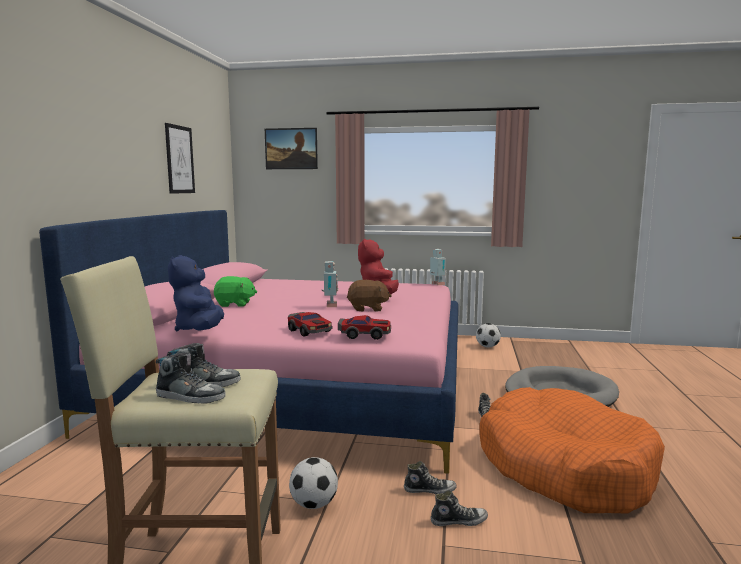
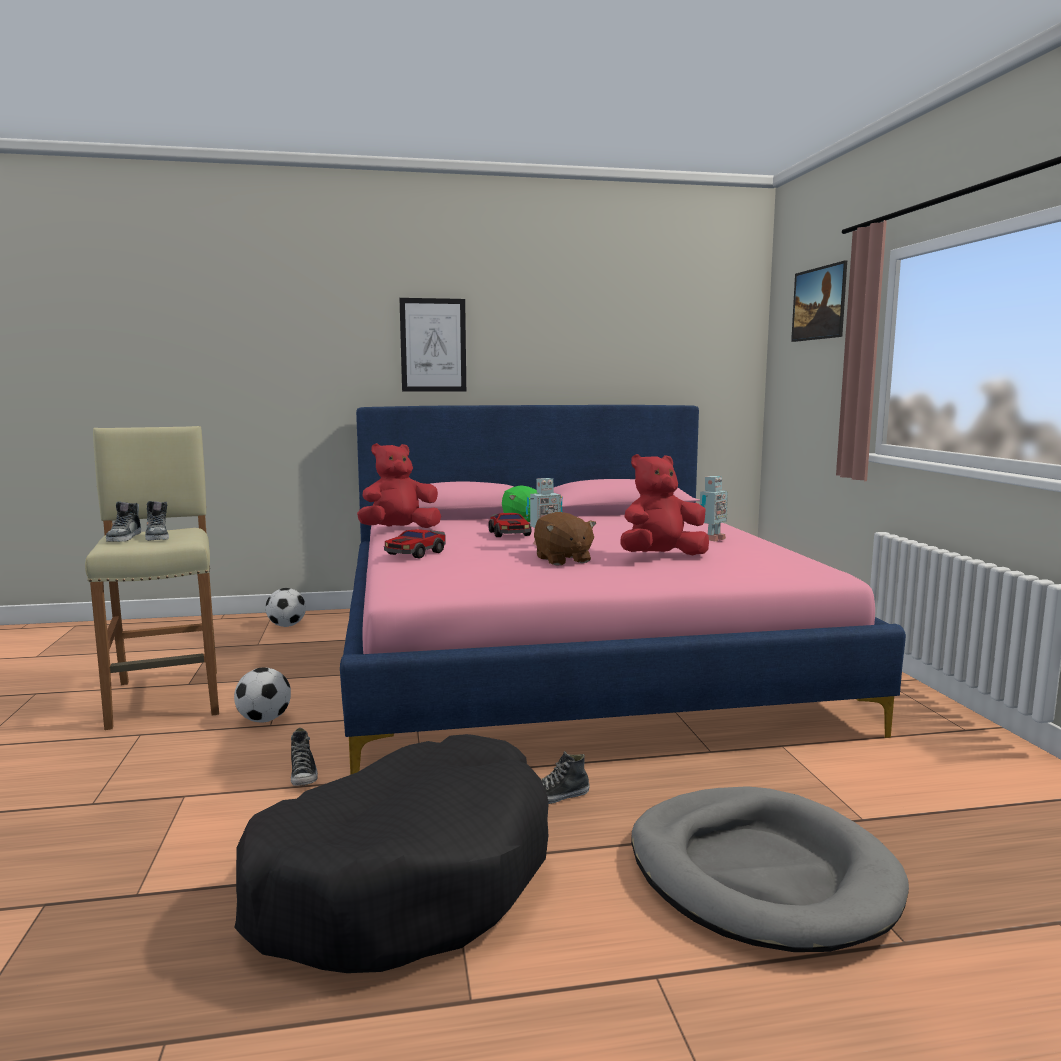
camera: 70 degrees right, 0 degrees up
picture [165,123,195,194] -> picture moved to [399,298,466,392]
blue plush toy [168,255,224,332] -> red plush toy [357,443,441,528]
toy car [338,315,391,340] -> toy car moved to [488,513,531,537]
toy robot [430,249,446,285] -> toy robot moved to [700,476,728,541]
shoe [431,490,488,526] -> none
football [476,323,501,348] -> football moved to [266,588,306,627]
orange dog bed [479,387,665,514] -> black dog bed [234,734,549,973]

